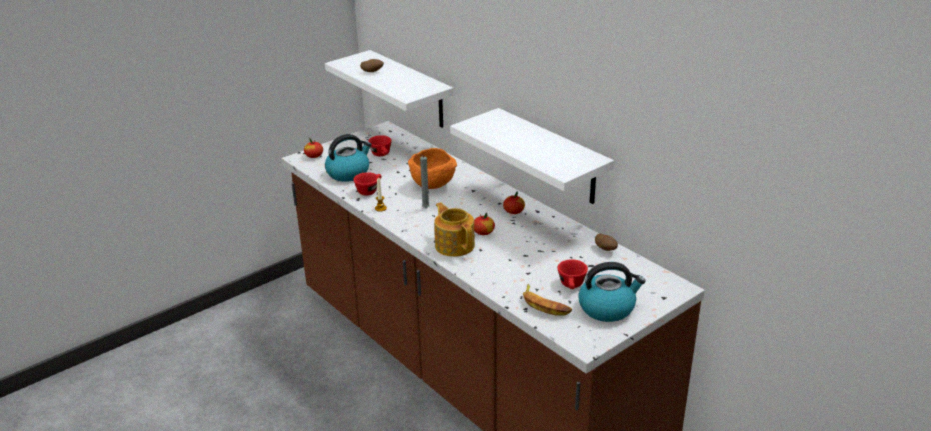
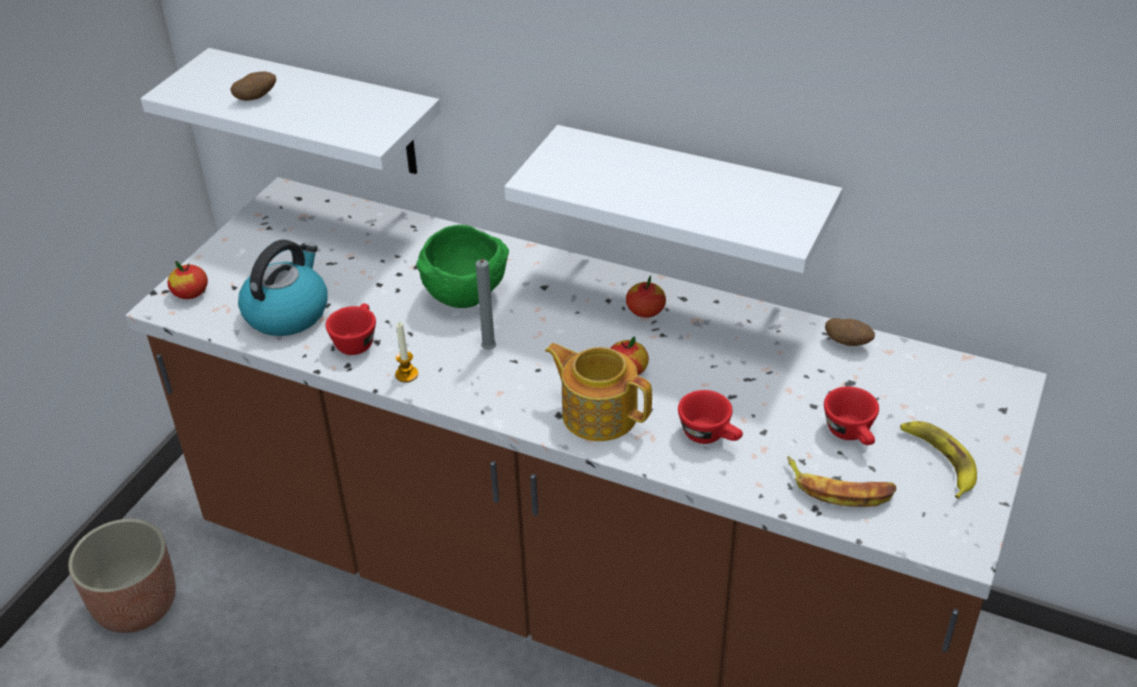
camera: 25 degrees left, 10 degrees up
red cup [368,135,392,156] -> red cup moved to [678,390,743,444]
orange bowl [408,148,457,189] -> green bowl [416,225,509,308]
kettle [578,262,646,322] -> banana [900,421,977,499]
none -> planter [68,519,176,633]

